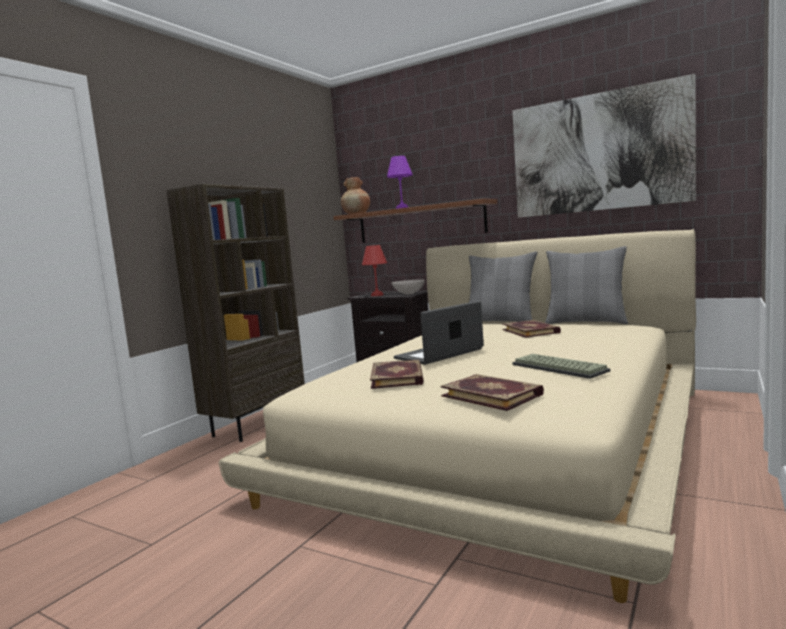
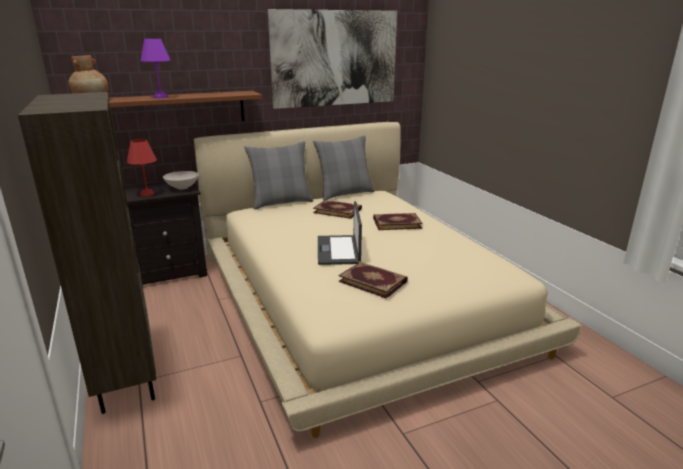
camera: 55 degrees left, 15 degrees up
book [440,374,544,411] -> book moved to [373,213,423,230]
keyboard [512,354,610,379] -> none

